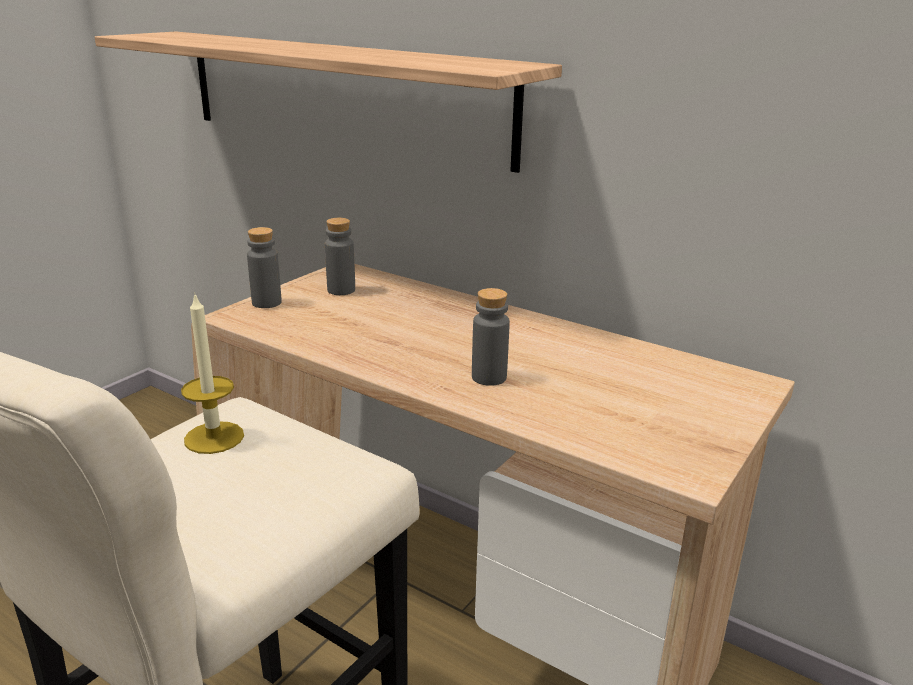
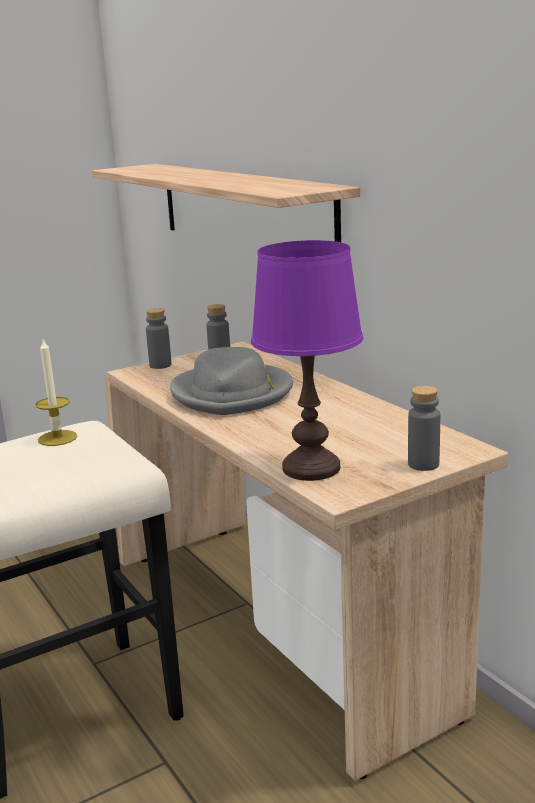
camera: 25 degrees right, 5 degrees down
grey bottle [472,288,510,386] -> grey bottle moved to [408,386,440,471]
none -> grey hat [170,347,293,415]
none -> purple table lamp [251,240,363,481]

